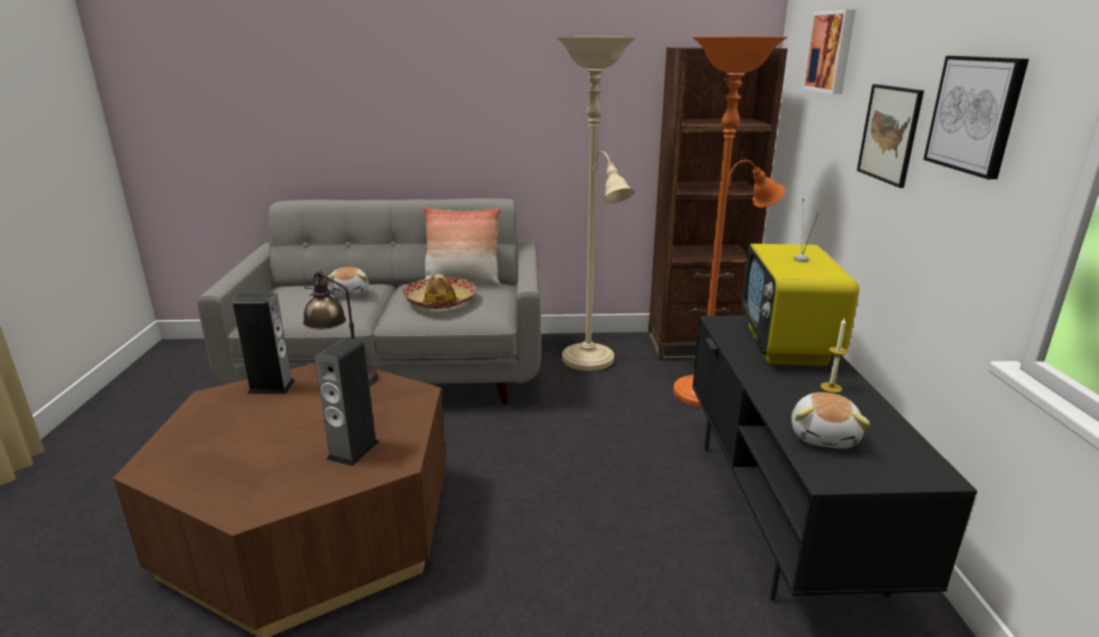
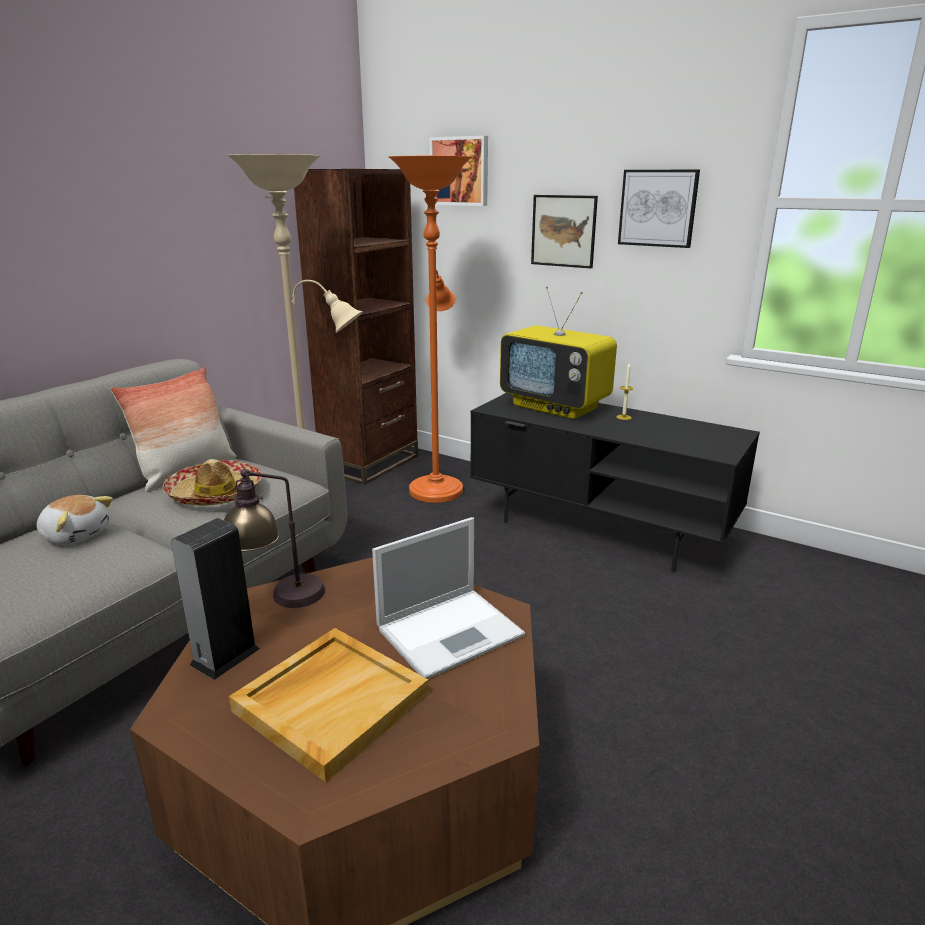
camera: 55 degrees left, 0 degrees up
speaker [314,337,379,466] -> laptop [372,517,525,679]
plush toy [791,392,871,449] -> none
none -> beige tray [229,628,429,782]

